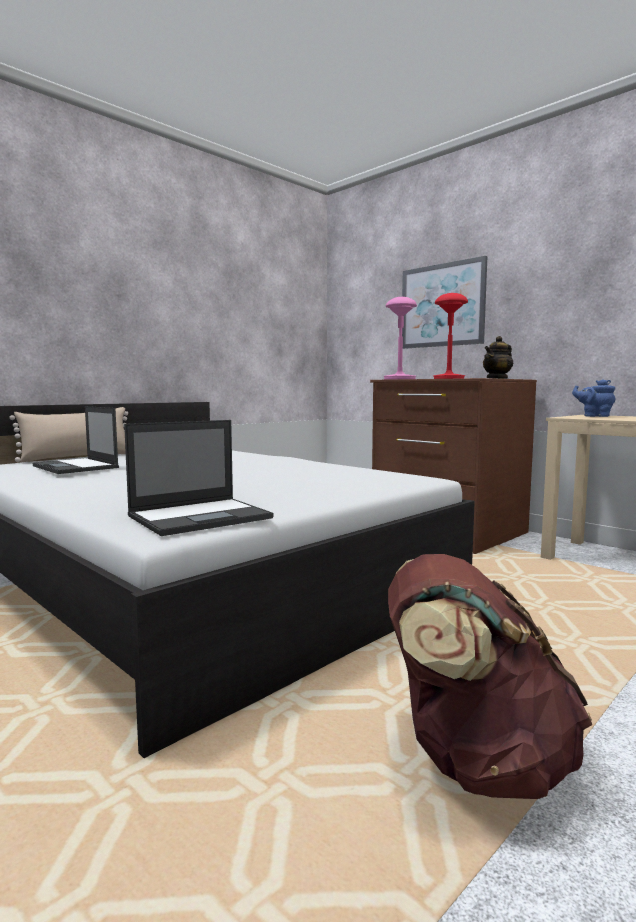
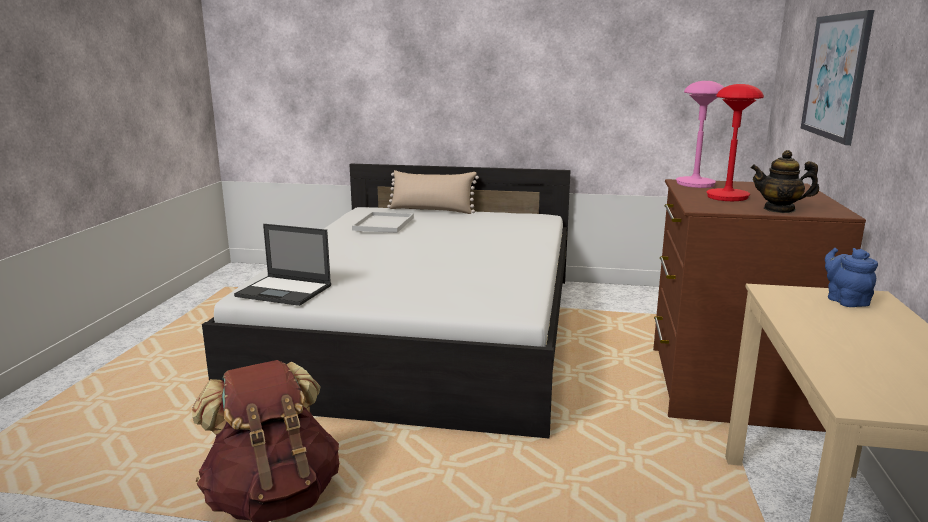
camera: 55 degrees right, 10 degrees up
laptop [33,406,119,474] -> white tray [352,212,414,233]

